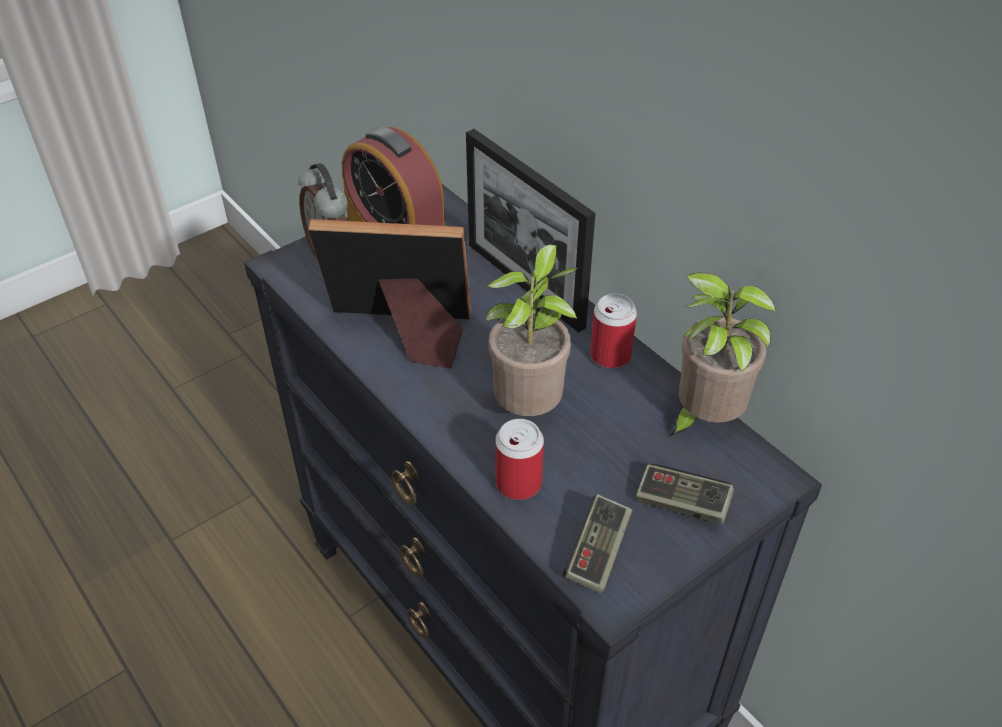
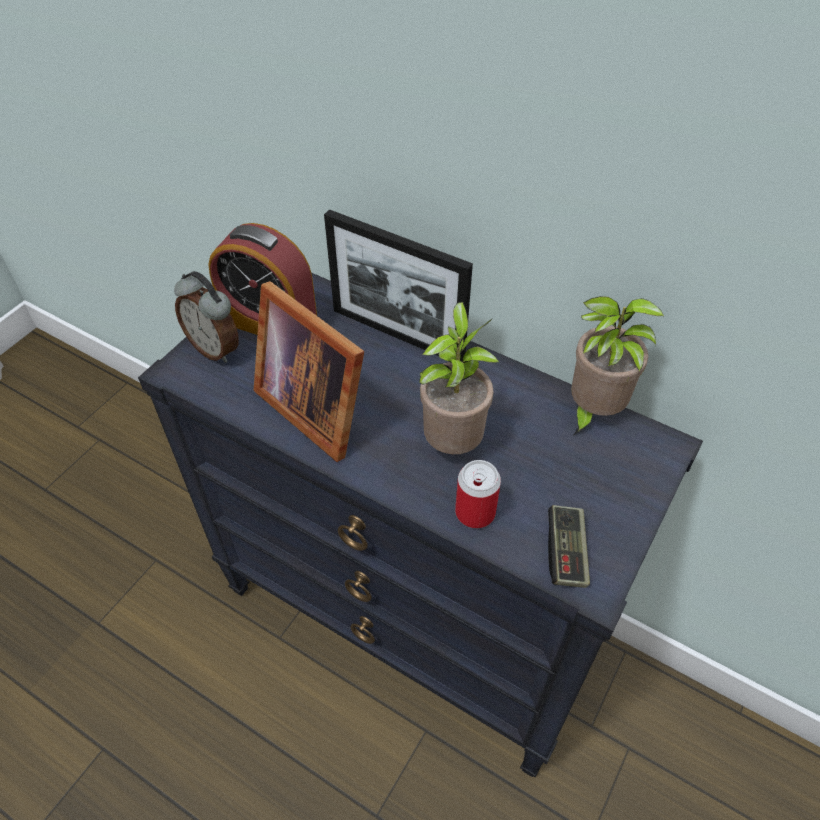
camera: 20 degrees left, 5 degrees up
picture frame [308,219,471,369] -> picture frame turned 120 degrees counterclockwise [254,281,364,462]
can [590,294,637,368] -> none
game controller [636,464,734,524] -> none

